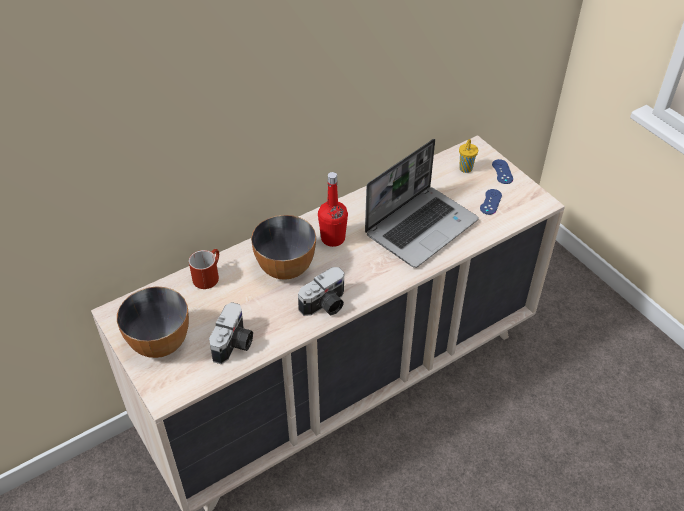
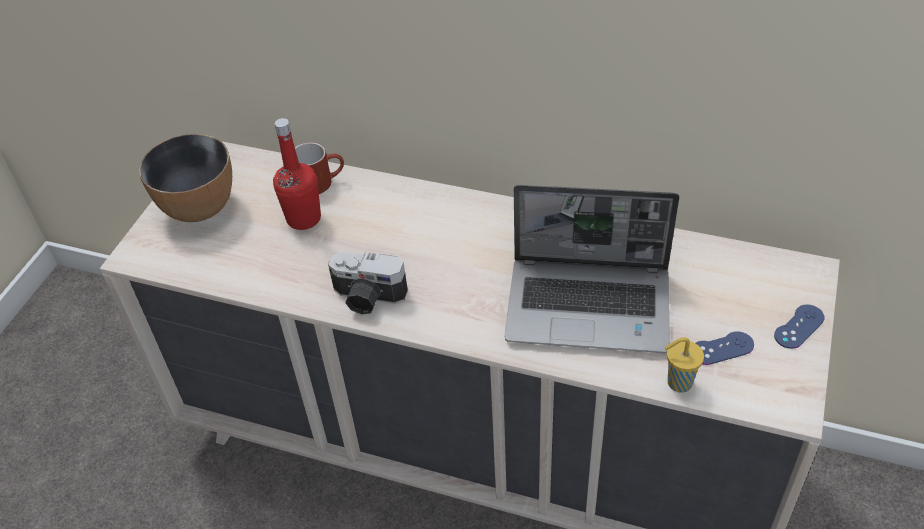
camera: 55 degrees right, 0 degrees up
camera [209,302,253,364] -> none
bowl [251,215,316,280] -> none
red bottle [318,172,348,247] -> red bottle moved to [273,118,321,230]
yellow cup [459,139,478,173] -> yellow cup moved to [665,337,704,393]

